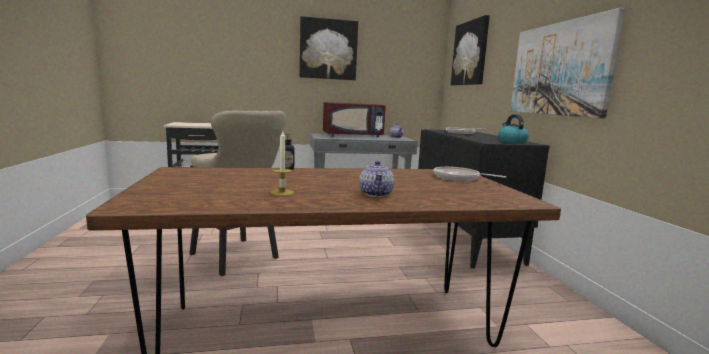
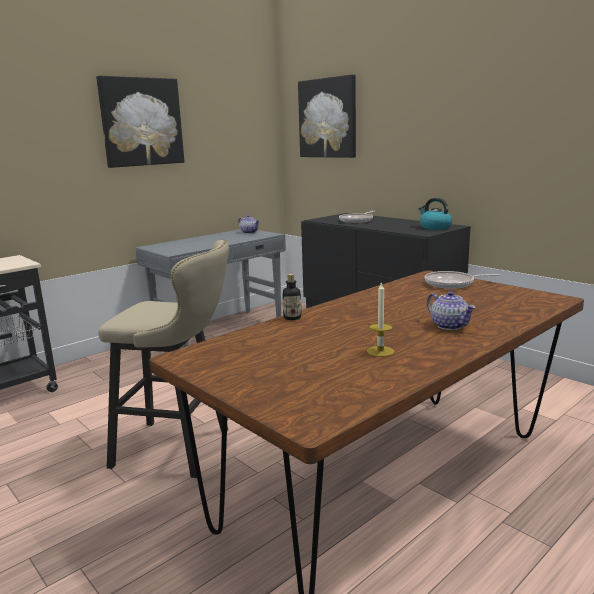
camera: 30 degrees left, 5 degrees up
red microwave [323,102,386,137] -> none
picture [510,8,625,118] -> none

